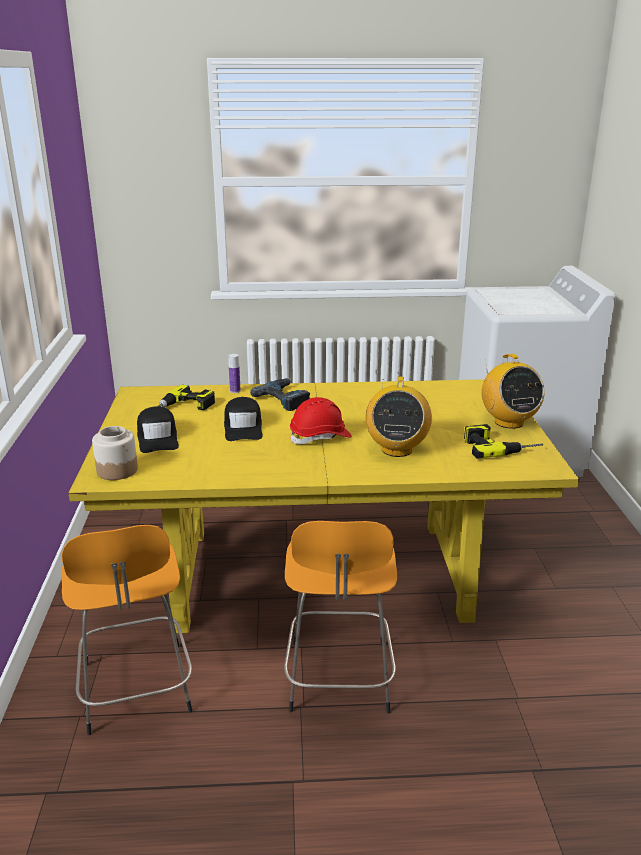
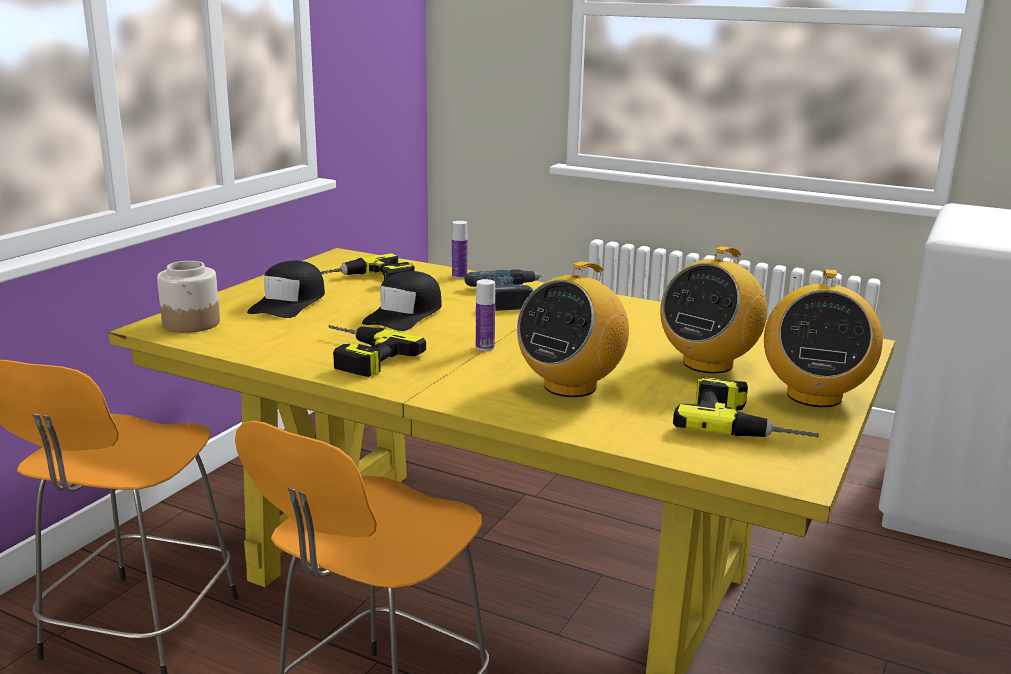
camera: 30 degrees right, 5 degrees down
red hard hat [290,397,352,444] -> bottle [476,279,495,351]
none -> power drill [328,325,426,377]
none -> radio [660,246,767,373]

